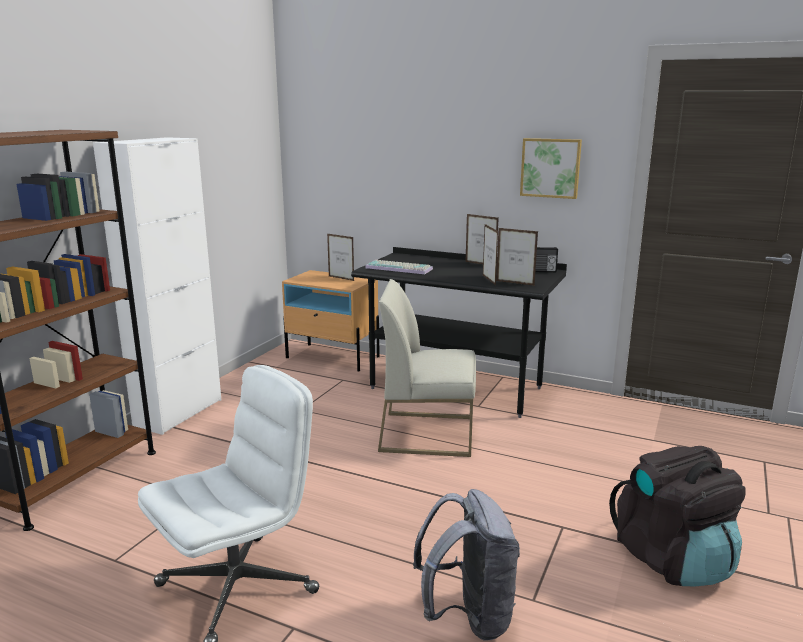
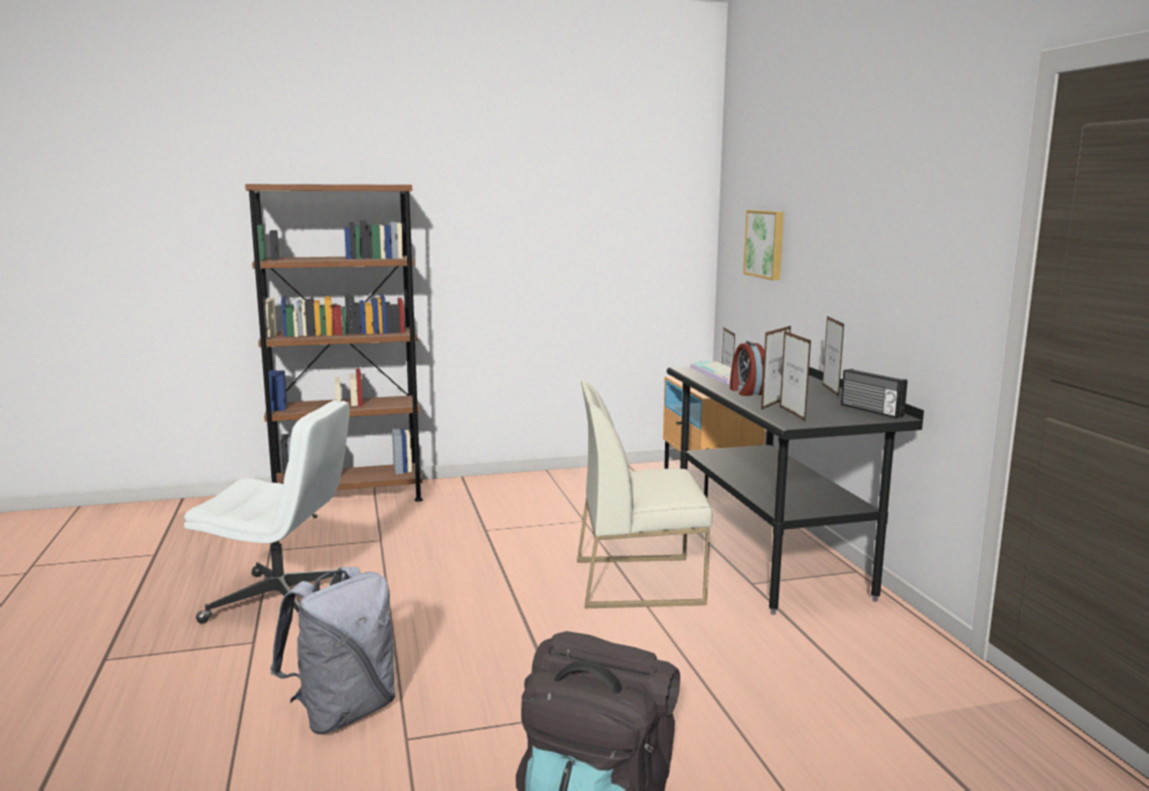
camera: 50 degrees right, 5 degrees down
white cabinet [93,137,221,435] -> none
white chair [378,279,476,457] -> white chair turned 60 degrees counterclockwise [577,381,712,608]
picture [520,138,582,199] -> picture moved to [743,210,784,280]
none -> alarm clock [730,341,764,396]

